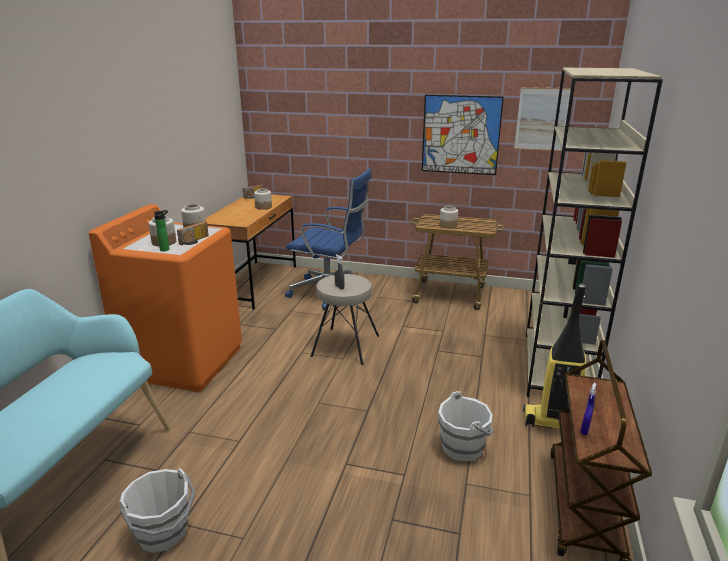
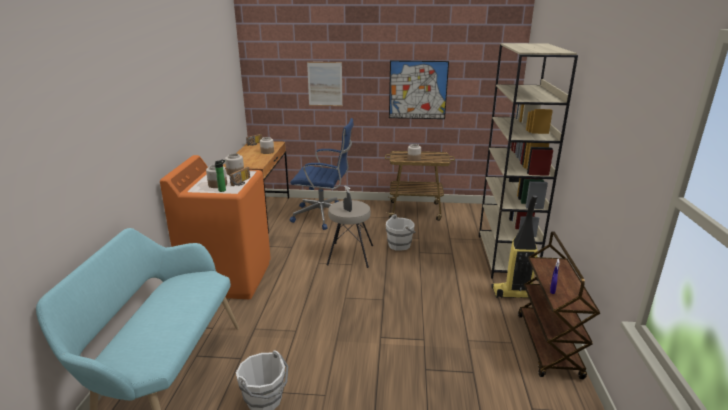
camera: 10 degrees left, 0 degrees up
white bucket [438,391,494,461] -> white bucket moved to [386,214,416,251]
picture [514,87,571,151] -> picture moved to [307,62,343,106]

